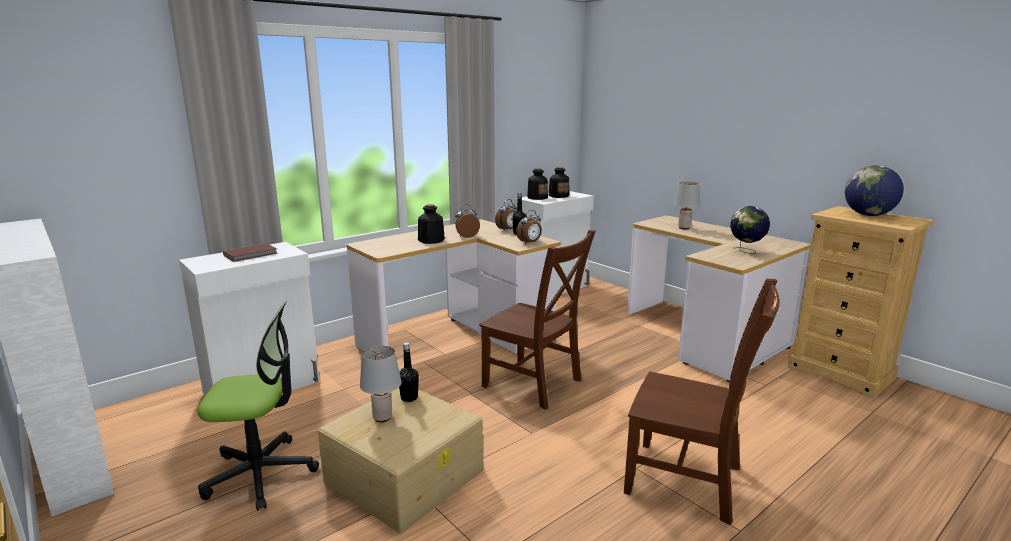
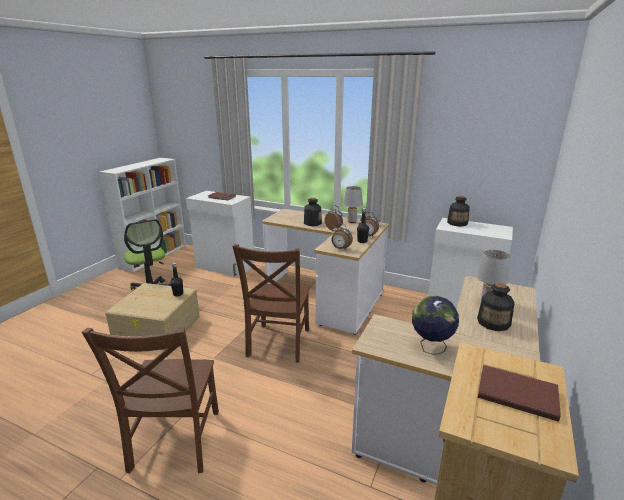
camera: 65 degrees right, 5 degrees up
grey table lamp [360,346,401,422] -> grey table lamp moved to [343,186,363,223]
bottle [549,167,570,198] -> bottle moved to [477,283,515,331]
globe [845,165,904,216] -> brown book [478,365,561,422]

